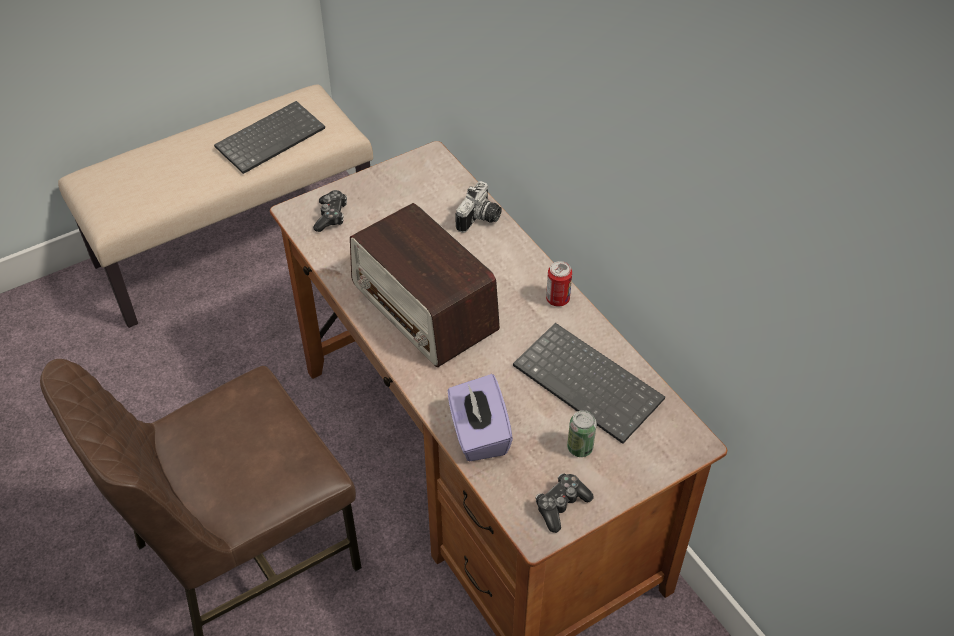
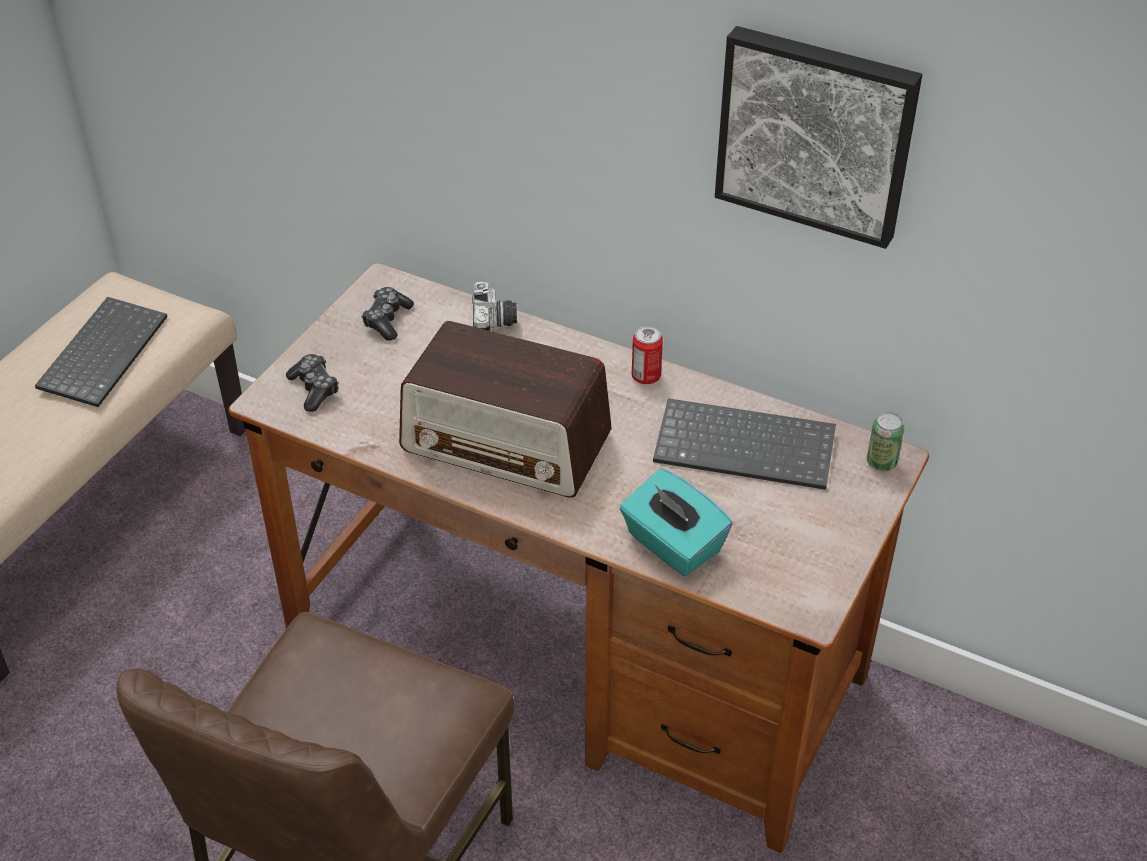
camera: 30 degrees left, 5 degrees down
purple tissue box [448,374,513,461] -> turquoise tissue box [619,469,732,576]
game controller [536,474,594,533] -> game controller moved to [361,287,414,341]
can [567,410,597,457] -> can moved to [867,412,905,471]
none -> picture [715,26,923,249]

